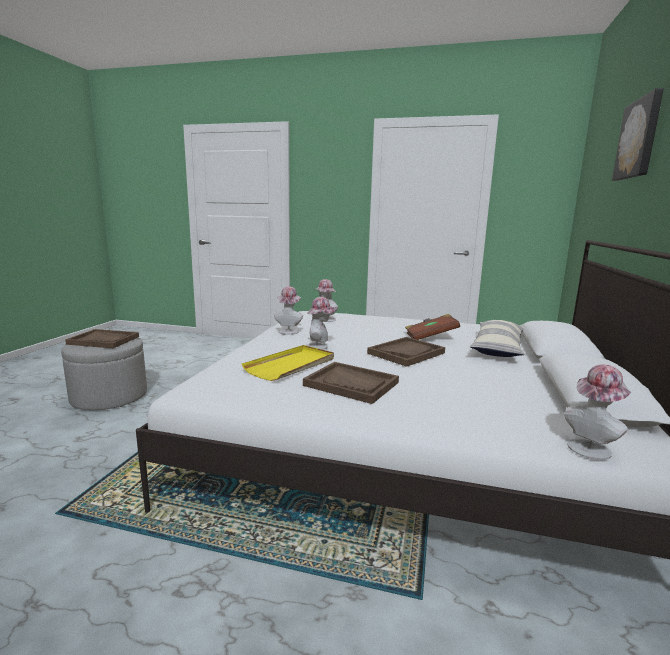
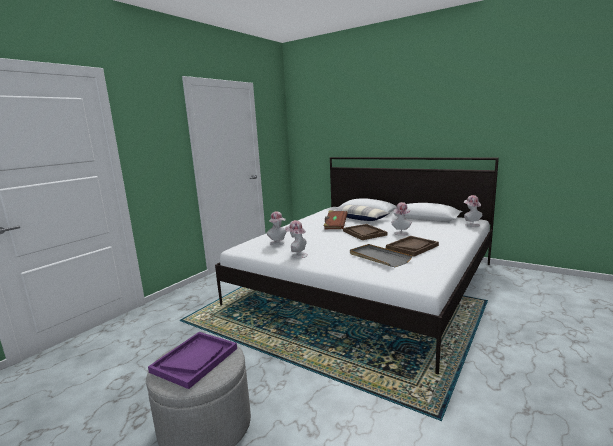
camera: 70 degrees left, 0 degrees up
brown tray [65,329,139,348] -> purple tray [148,332,237,389]
yellow tray [242,345,334,381] -> grey tray [350,244,412,267]
hat [306,297,337,350] -> hat moved to [391,202,412,236]
picture [612,88,664,181] -> none

